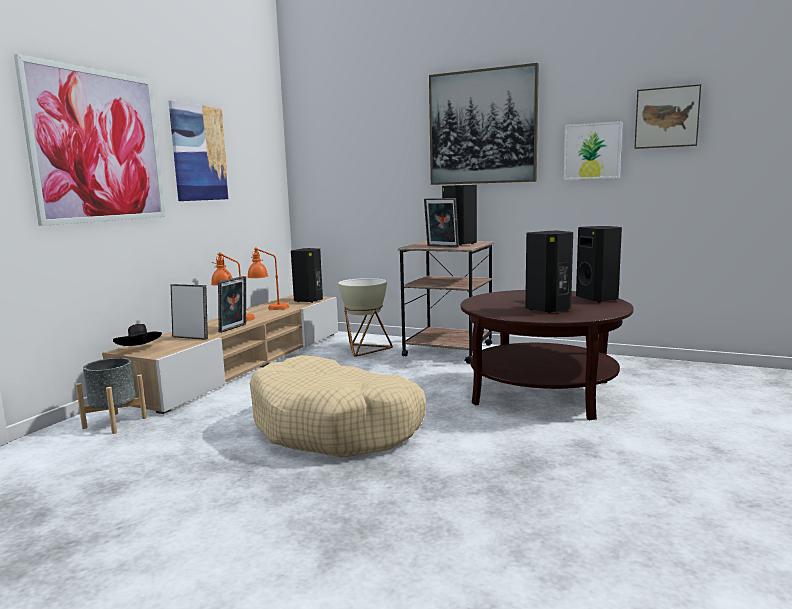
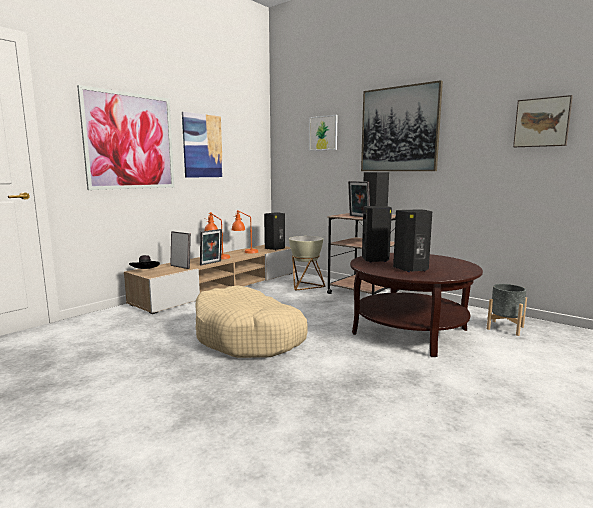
camera: 15 degrees right, 0 degrees up
grey planter [76,358,147,434] -> grey planter moved to [487,284,527,336]
picture [564,121,622,180] -> picture moved to [309,115,338,151]
black speaker [576,226,622,302] -> black speaker moved to [362,206,392,263]

